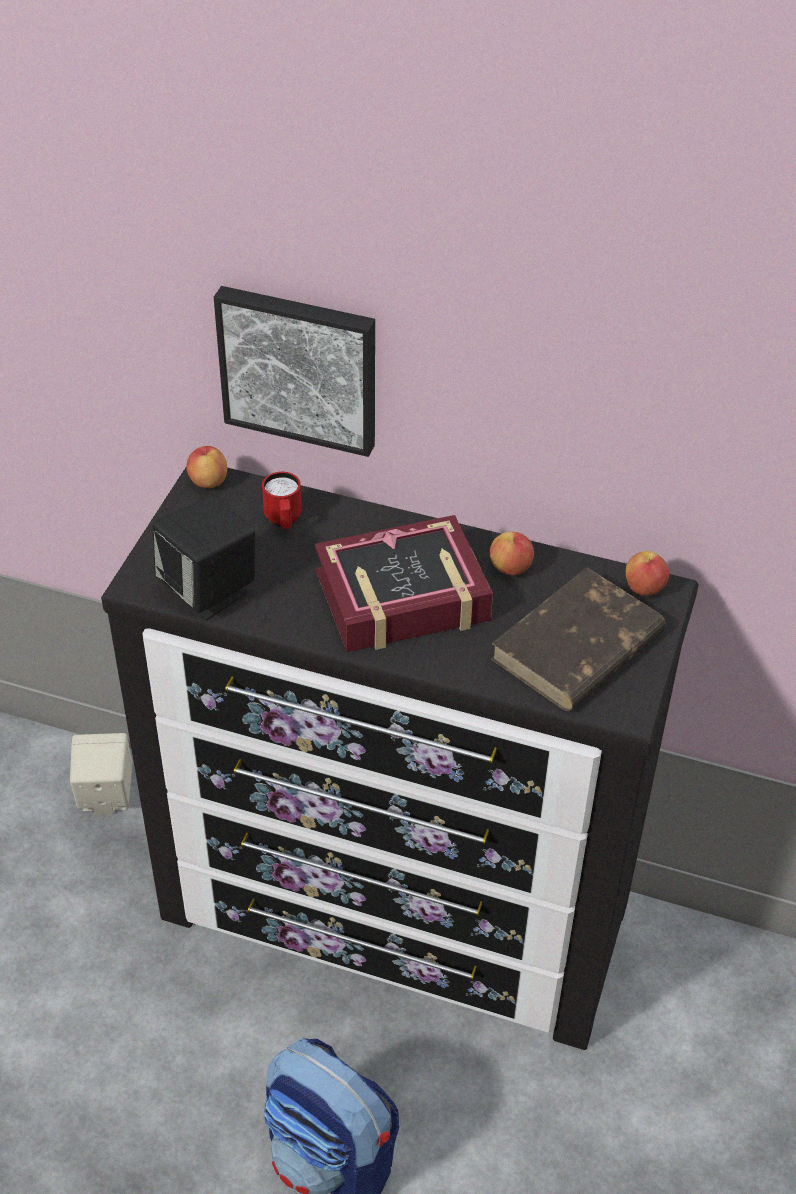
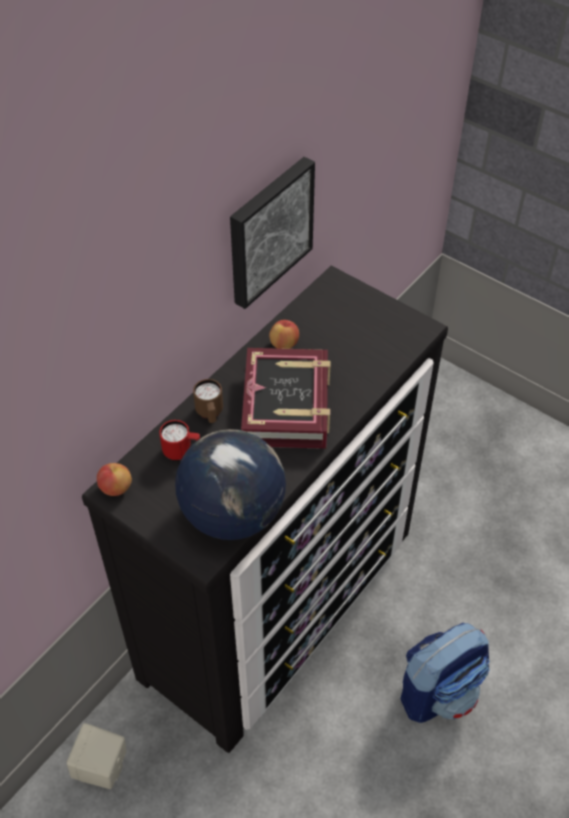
camera: 70 degrees left, 5 degrees up
black speaker [152,496,256,620] -> globe [175,429,286,540]
picture [214,286,375,457] -> picture moved to [230,157,315,309]
brown book [491,567,666,711] -> none
apple [626,551,669,596] -> none
none -> brown mug [193,379,223,423]

